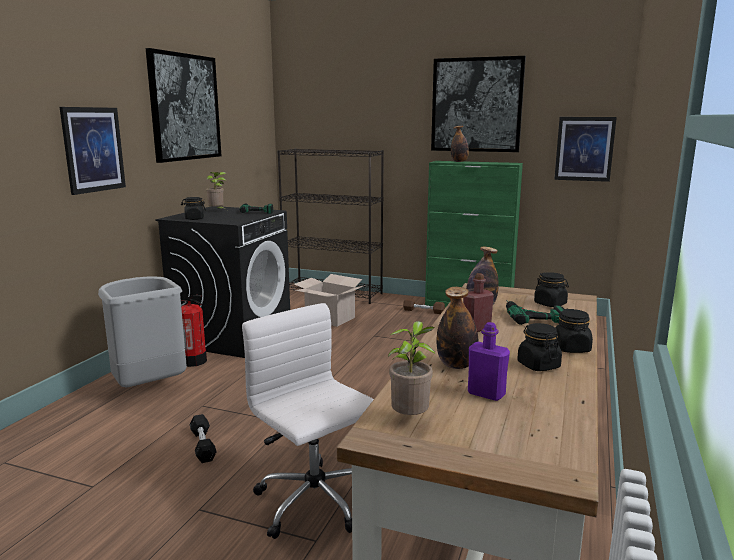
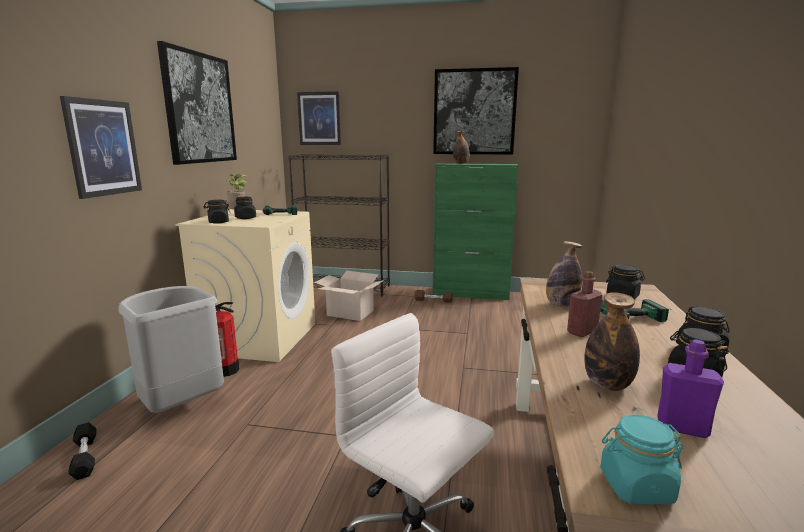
camera: 10 degrees left, 0 degrees up
black washing machine [155,206,290,358] -> beige washing machine [175,209,315,362]
black dumbbell [190,414,217,463] -> black dumbbell moved to [68,422,97,480]
potted plant [388,321,436,415] -> turquoise jar [600,415,683,505]
picture [554,117,617,182] -> picture moved to [297,91,341,145]
none -> black jar [234,197,256,219]

